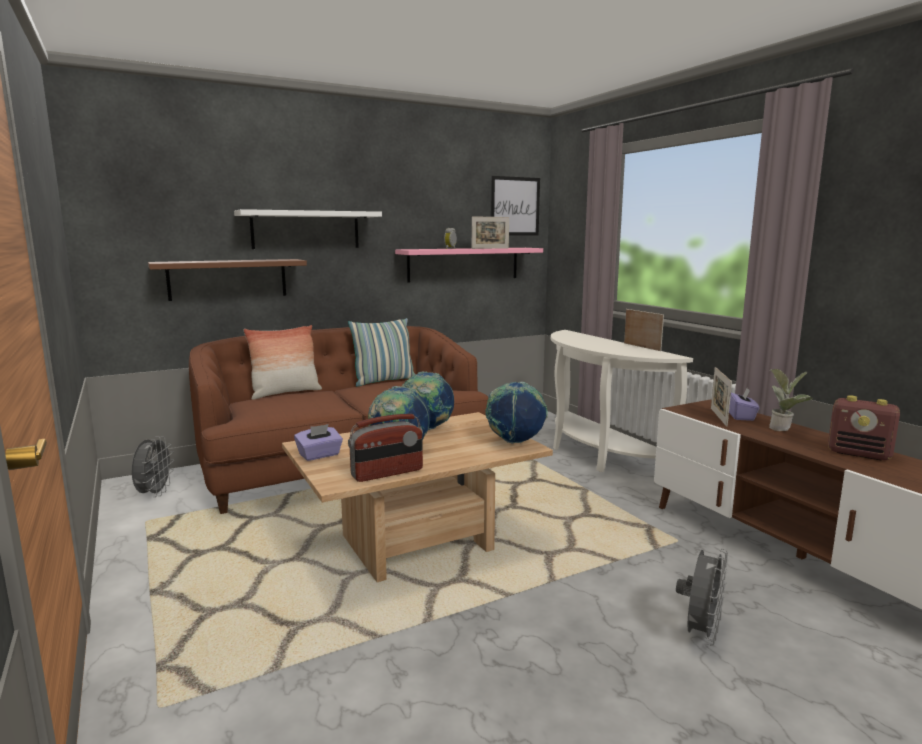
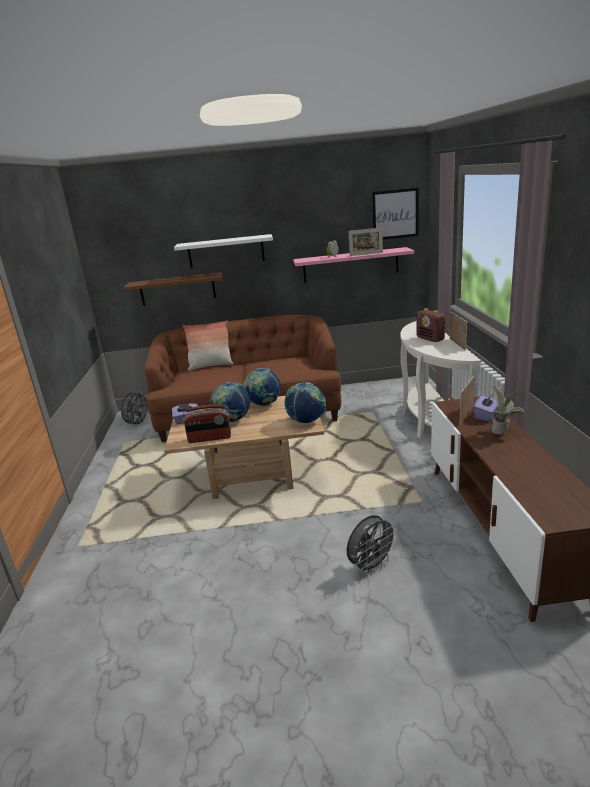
camera: 25 degrees right, 10 degrees up
pillow [348,318,415,387] -> none
radio [828,395,900,460] -> radio moved to [417,308,446,342]

